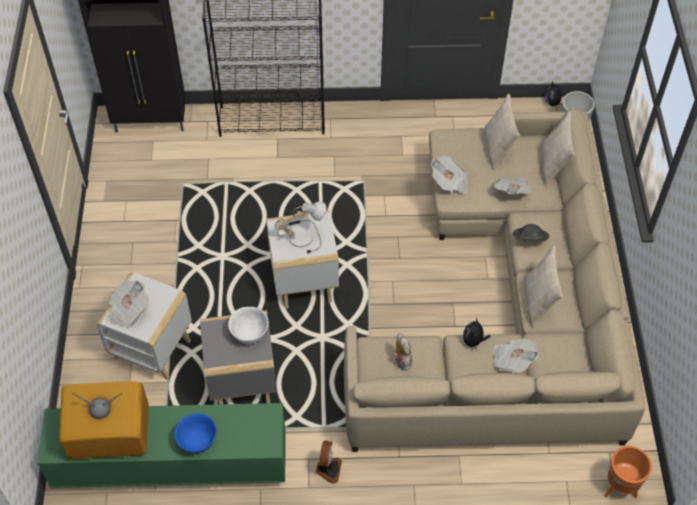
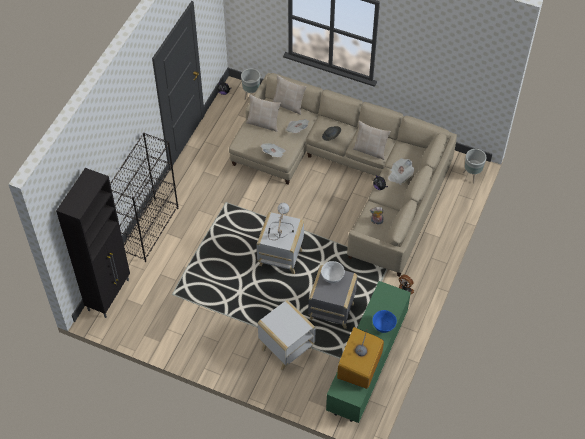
camera: 65 degrees left, 0 degrees up
newspaper [106,280,149,329] -> none
orange planter [604,446,652,498] -> grey planter [463,149,487,183]

